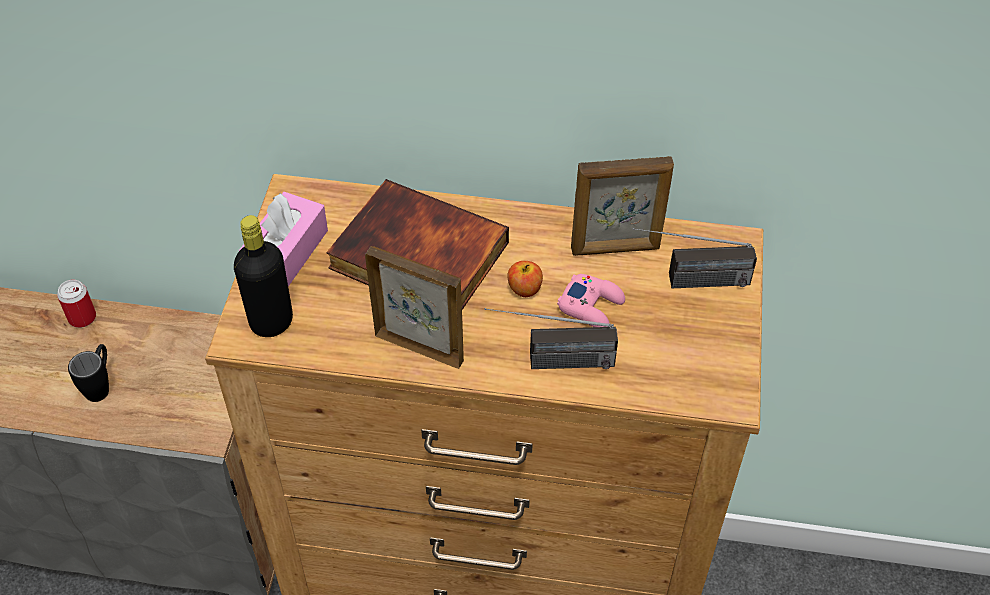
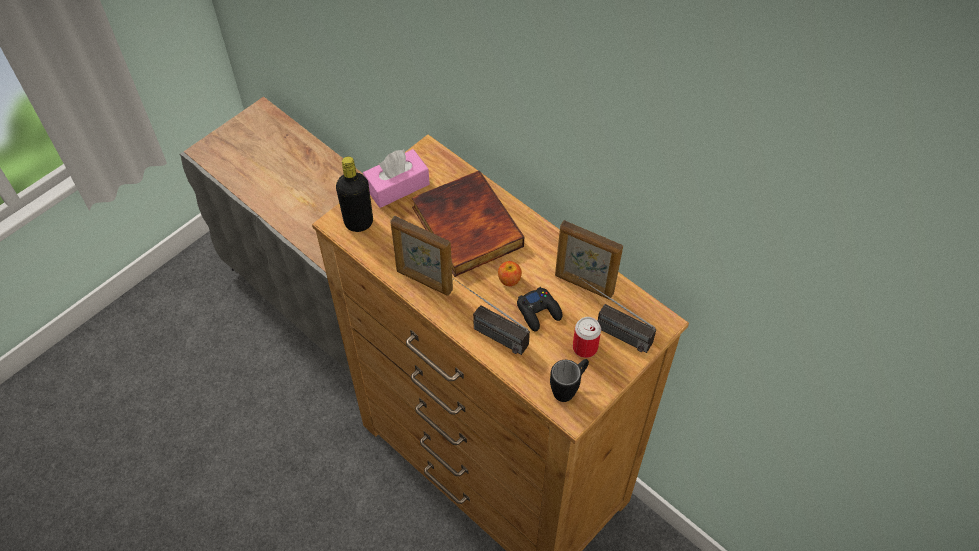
camera: 35 degrees right, 5 degrees up
can [57,280,96,328] -> can moved to [573,317,601,358]
black mug [68,344,109,402] -> black mug moved to [550,359,589,402]
picture frame [365,246,464,369] -> picture frame turned 150 degrees clockwise [391,216,453,296]
pink game controller [557,274,625,327] -> black game controller [517,287,562,331]

